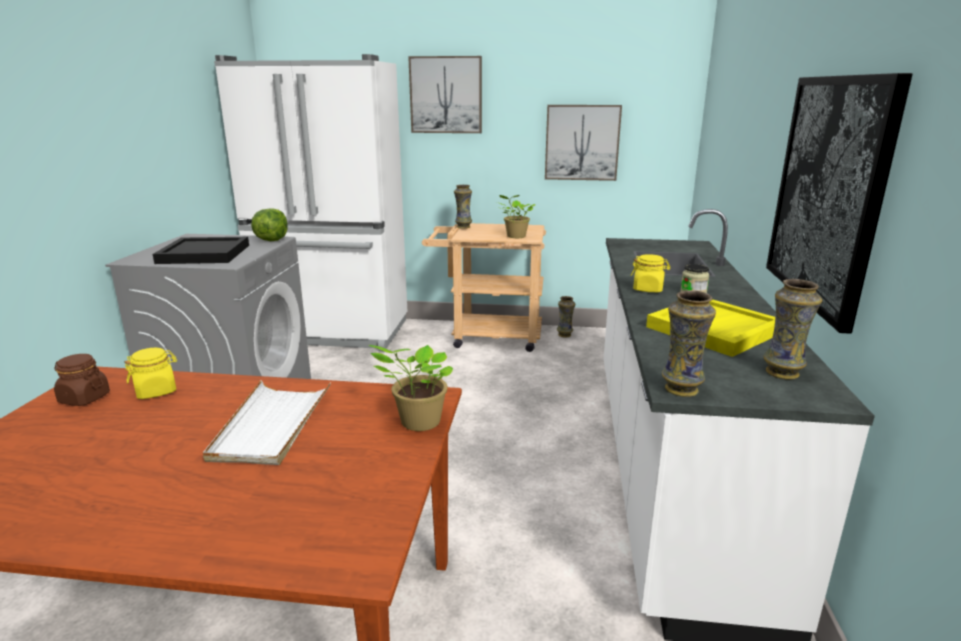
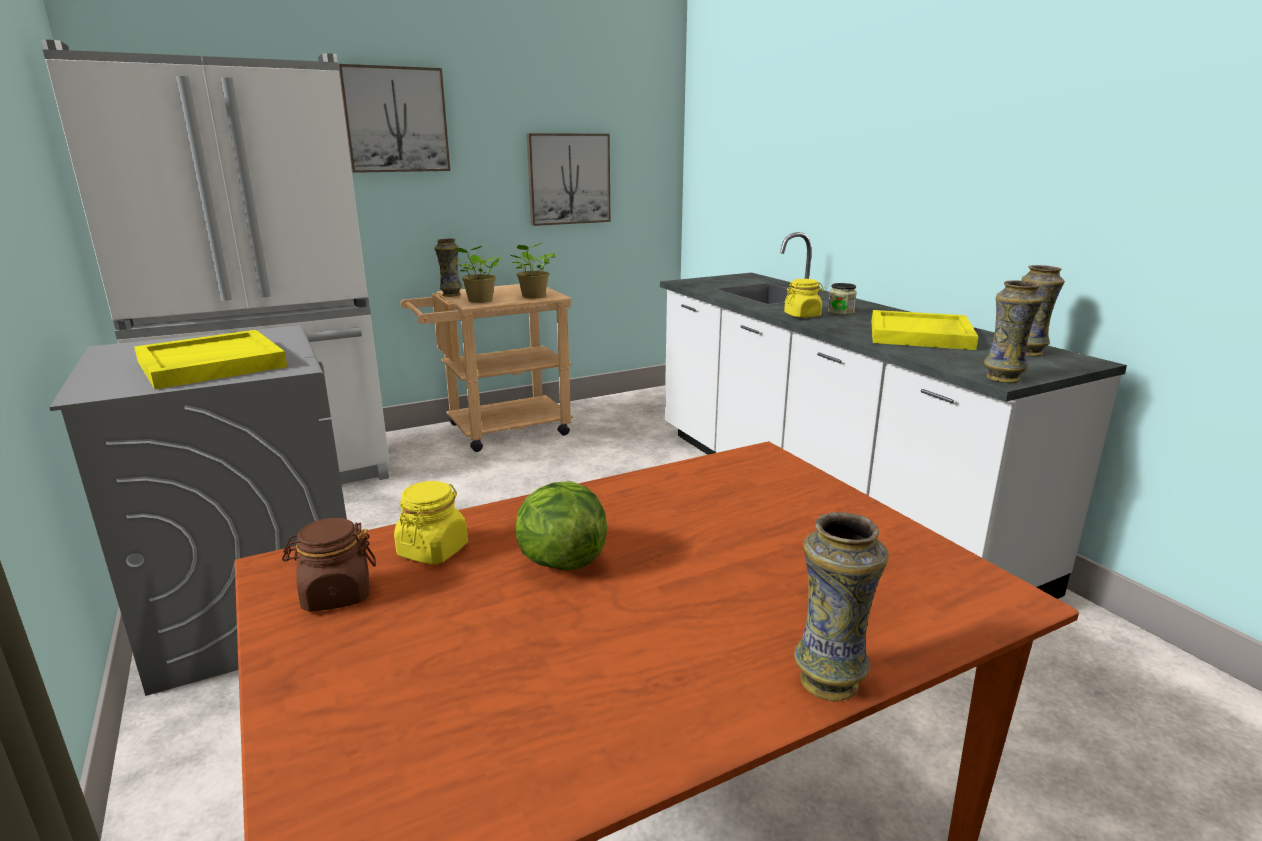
camera: 35 degrees left, 0 degrees up
black tray [153,237,249,264] -> yellow tray [134,330,287,389]
white tray [203,380,331,465] -> none
lettuce [251,208,287,241] -> lettuce moved to [515,481,607,571]
potted plant [369,345,453,431] -> potted plant moved to [450,246,502,303]
vase [557,296,576,338] -> vase moved to [794,512,889,701]
picture [766,73,913,334] -> none

